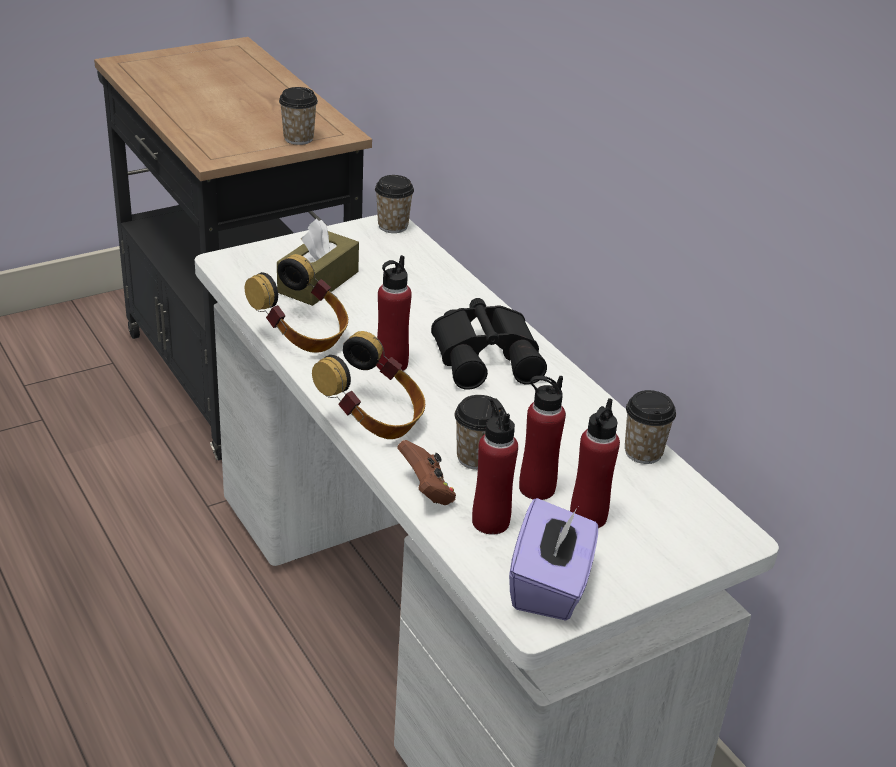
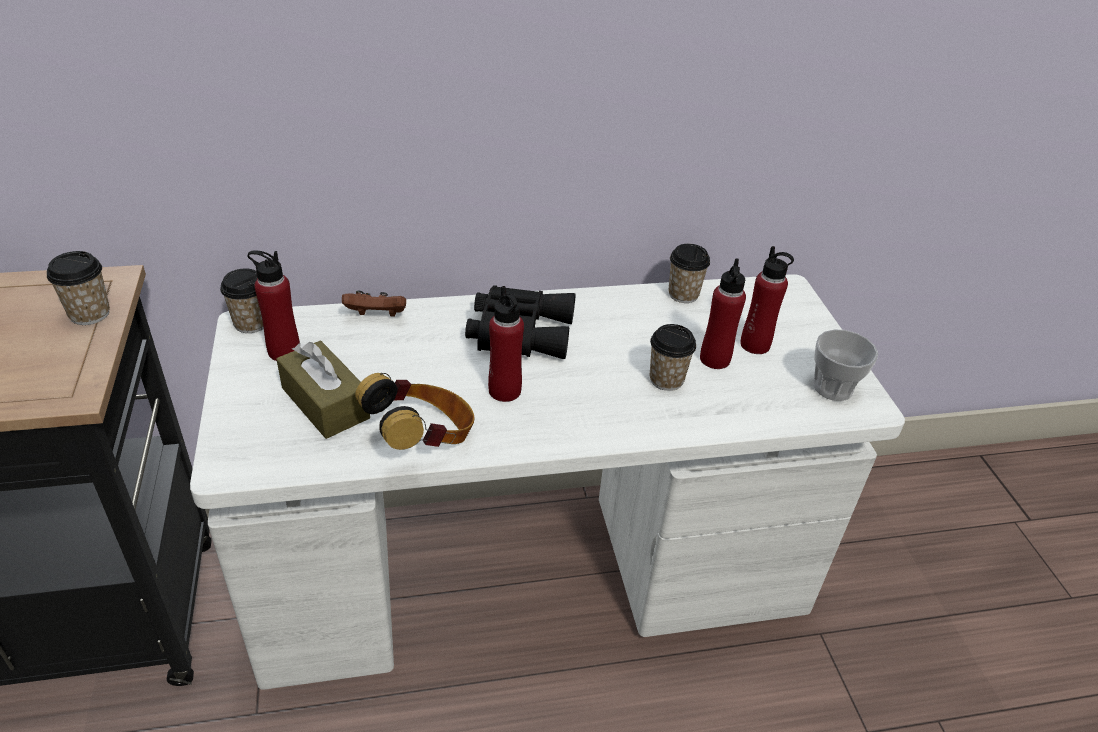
camera: 70 degrees left, 5 degrees up
headphones [312,331,425,439] -> none
brown game controller [397,440,456,505] -> brown game controller moved to [342,291,406,317]
red bottle [472,398,518,535] -> red bottle moved to [248,251,300,361]
purple tissue box [509,498,598,621] -> cup [813,329,878,401]

